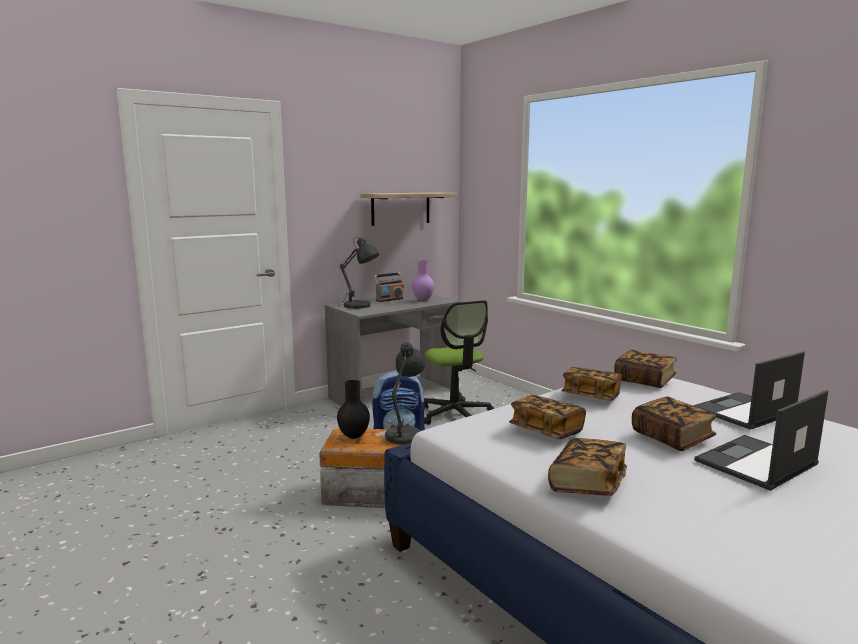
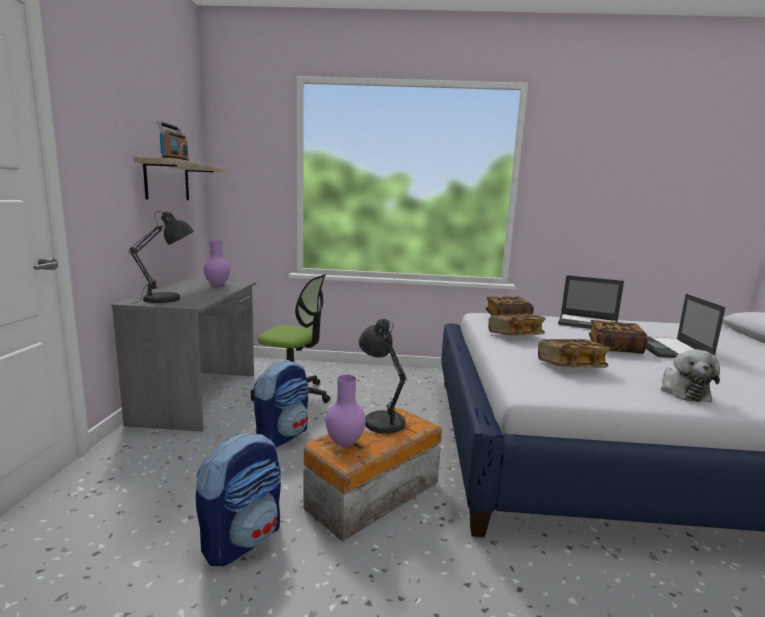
camera: 50 degrees left, 0 degrees up
black vase [337,380,370,439] -> purple vase [326,375,366,447]
radio [374,272,404,302] -> radio moved to [156,121,189,161]
book [548,438,627,496] -> plush toy [661,349,720,403]
laptop [693,351,805,430] -> laptop turned 75 degrees counterclockwise [558,275,624,329]
none -> backpack [196,432,281,566]

